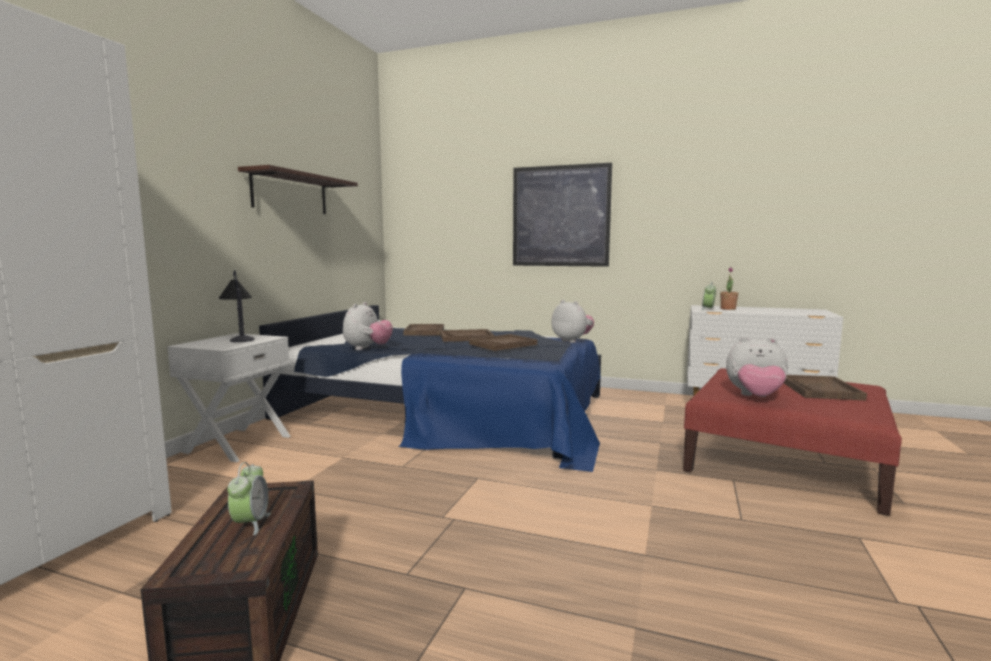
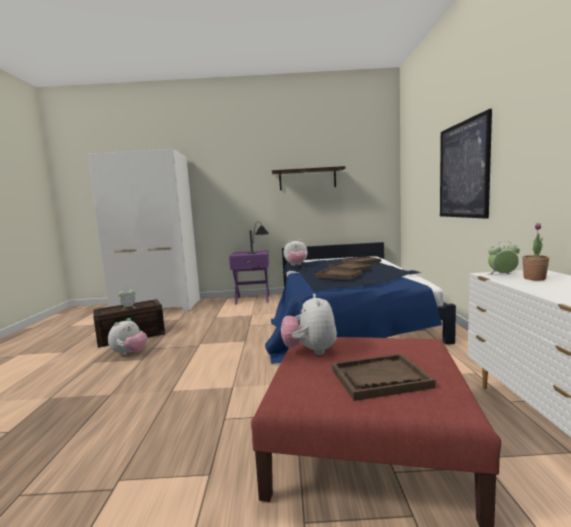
camera: 70 degrees right, 0 degrees up
white nightstand [167,333,291,462] -> purple nightstand [229,250,269,304]
plush toy [551,300,594,343] -> plush toy moved to [108,318,147,356]

